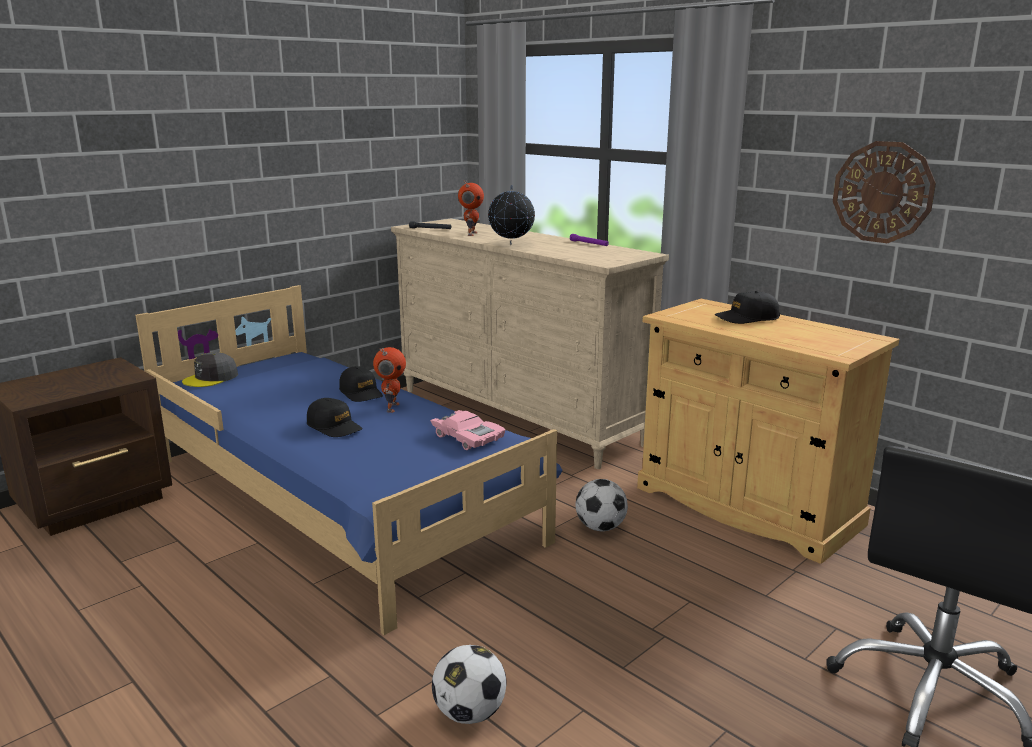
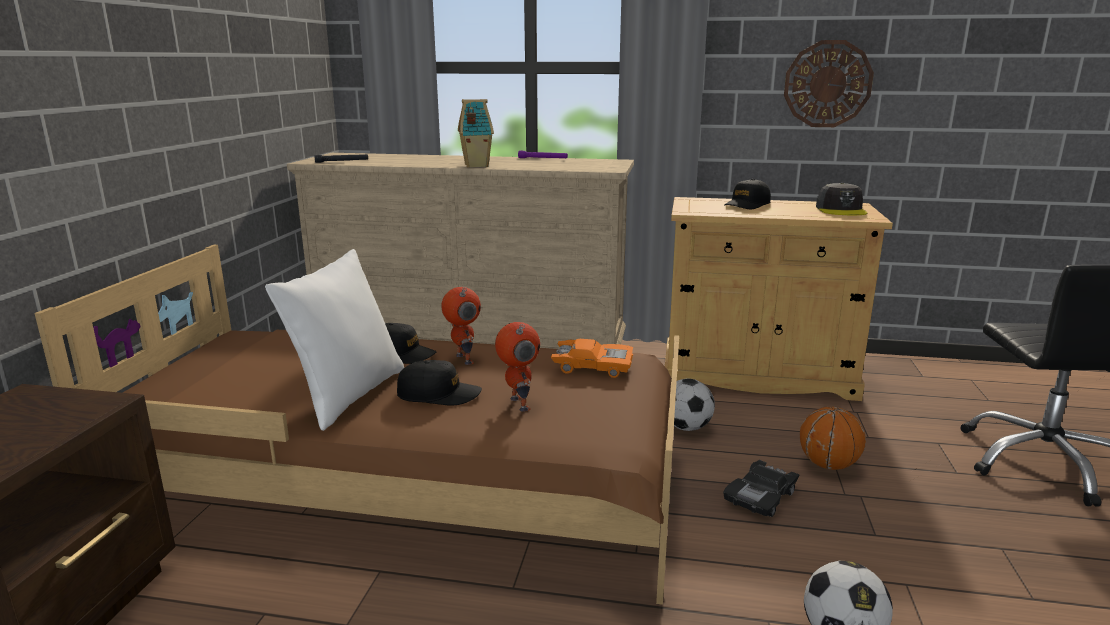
camera: 35 degrees left, 0 degrees up
blue bed [135,285,563,635] -> brown bed [34,245,679,605]
grey cap [182,352,238,387] -> grey cap moved to [816,183,868,215]
pink toy car [430,410,506,450] -> orange toy car [551,339,633,378]
toy robot [458,180,484,236] -> toy robot moved to [495,322,540,412]
globe [488,185,535,245] -> toy house [458,99,494,168]
none -> white pillow [265,249,404,431]
none -> black toy car [723,460,800,517]
none -> basketball [800,407,866,470]

